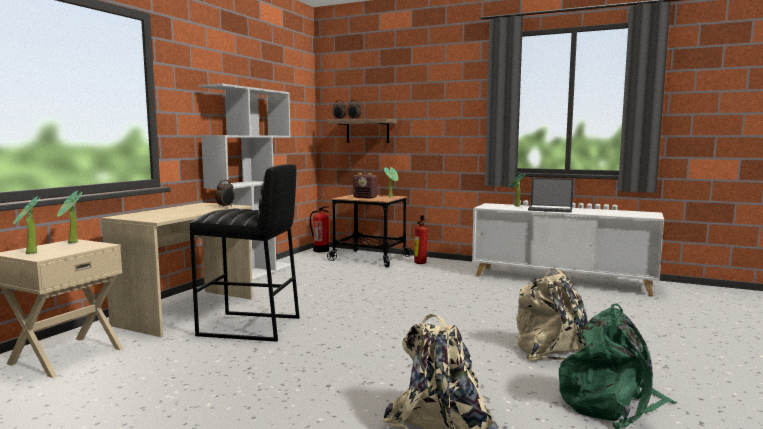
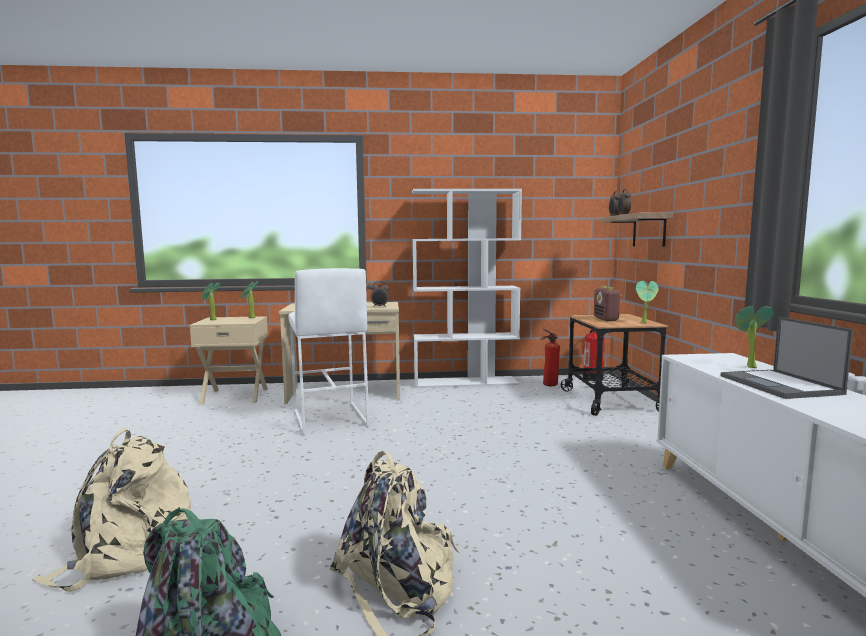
camera: 60 degrees right, 0 degrees up
black stool [190,164,300,342] -> white stool [289,268,370,436]
fire extinguisher [414,215,428,264] -> fire extinguisher moved to [541,329,560,386]

